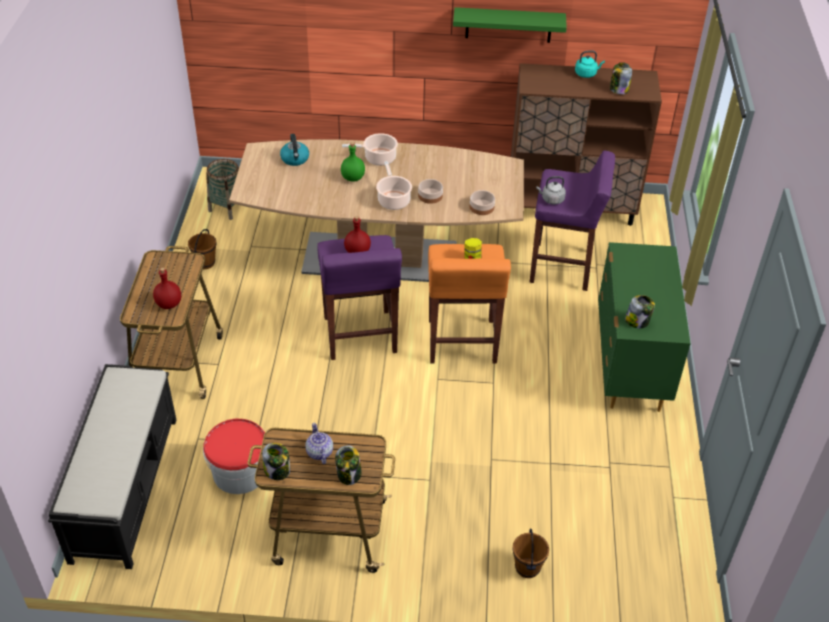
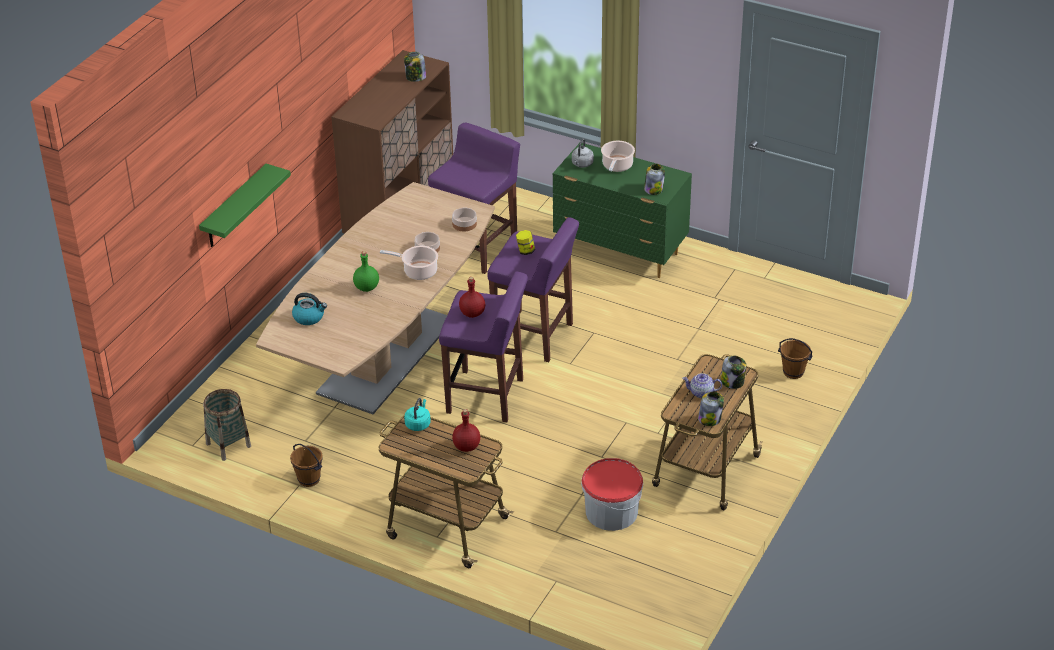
camera: 65 degrees left, 5 degrees down
black bench [48,364,176,569] -> none
cooking pot [342,133,398,166] -> cooking pot moved to [601,141,635,172]
orange stool [428,244,511,364] -> purple stool [487,217,579,362]
green shelf [453,7,567,43] -> green shelf moved to [199,164,291,247]
grey kettle [536,176,566,205] -> grey kettle moved to [572,139,594,168]
turquoise kettle [575,51,605,78] -> turquoise kettle moved to [404,398,431,431]

